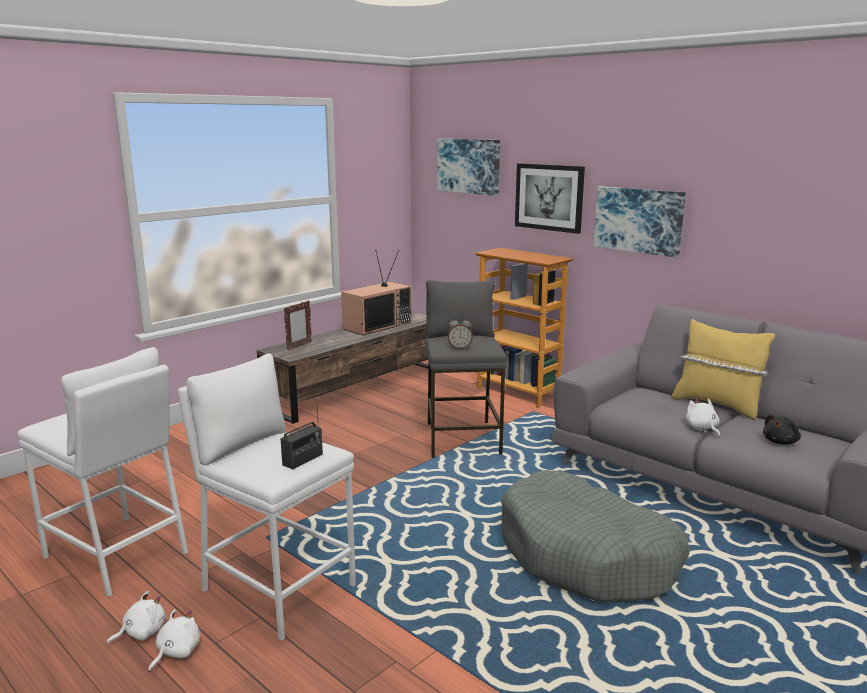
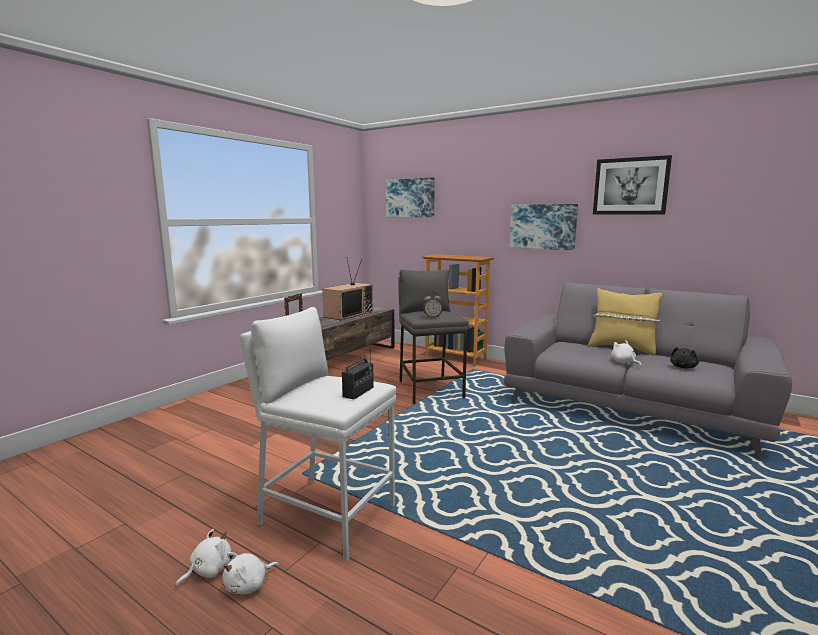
camera: 10 degrees left, 5 degrees down
white stool [17,347,188,597] -> none
white plush toy [148,609,200,672] -> white plush toy turned 150 degrees counterclockwise [222,552,279,594]
grey dog bed [501,470,689,602] -> none
picture [515,163,585,234] -> picture moved to [593,155,672,215]

